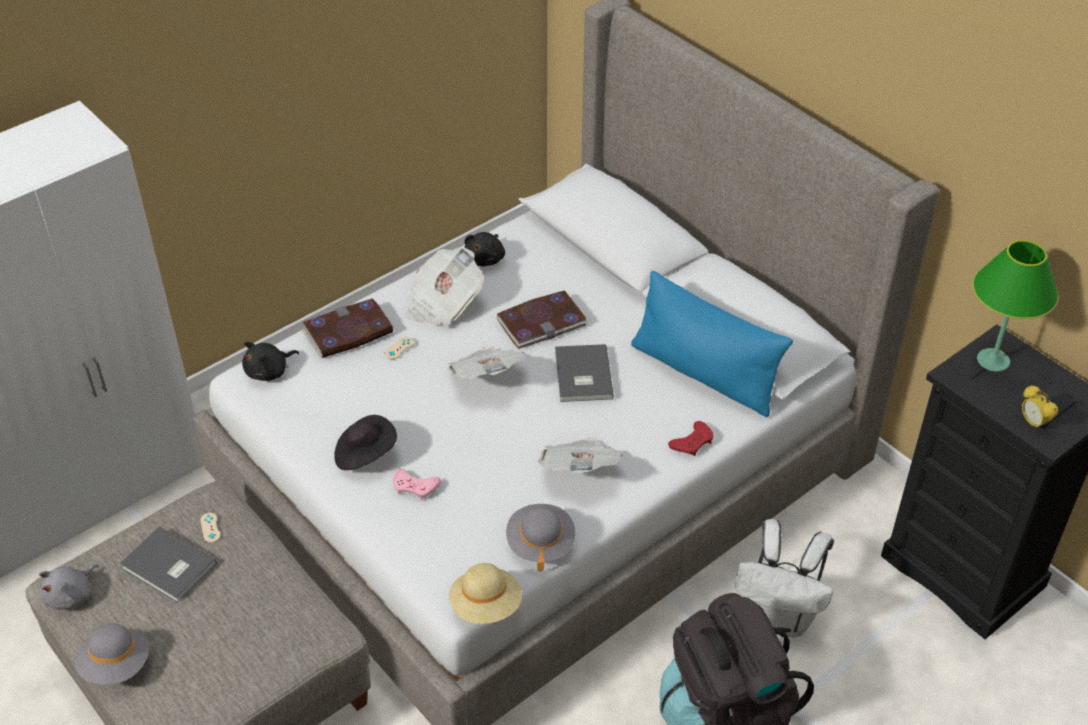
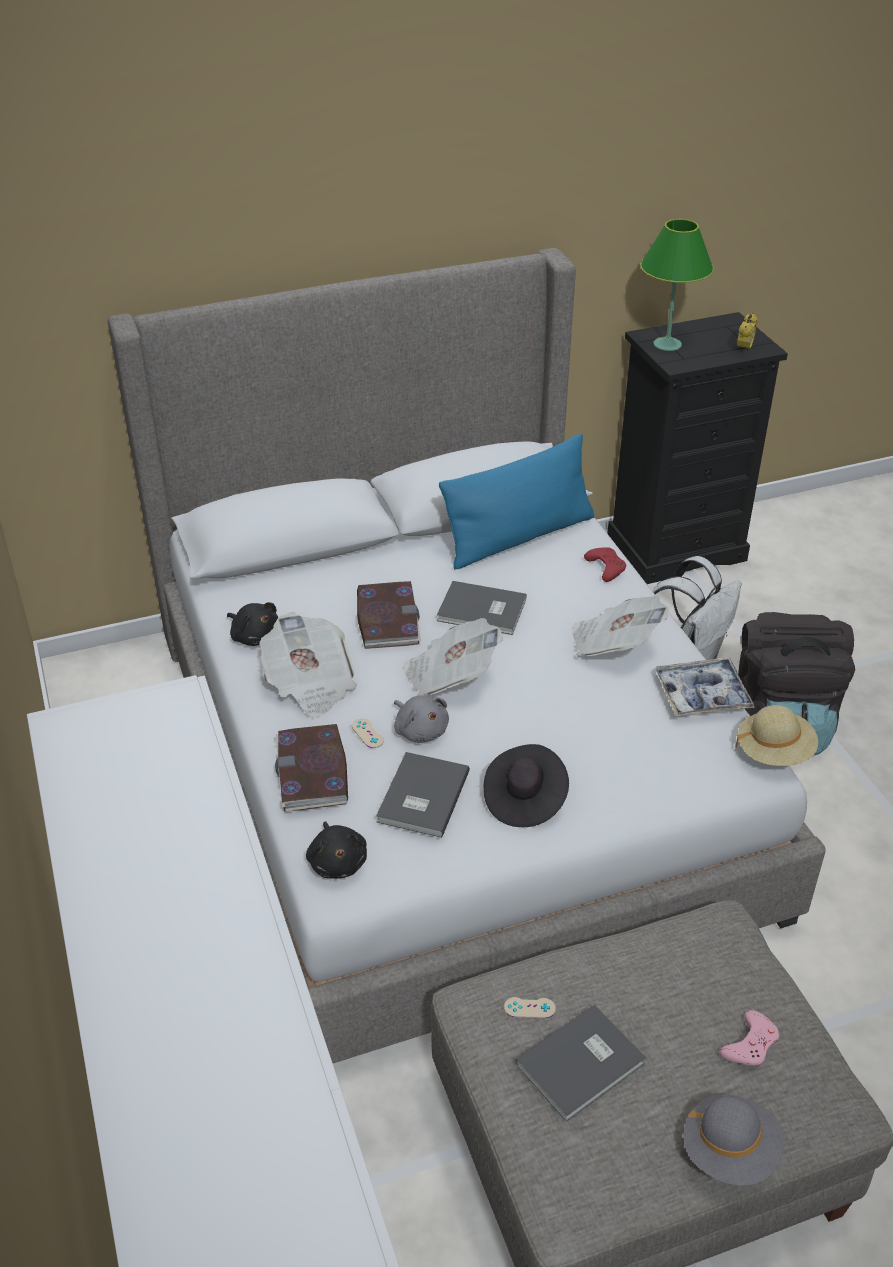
camera: 70 degrees left, 5 degrees down
grey plush toy [39,564,99,610] -> grey plush toy moved to [394,695,449,743]
pink game controller [393,468,441,500] -> pink game controller moved to [720,1010,779,1067]
grey hat [506,504,576,572] -> tray [655,658,755,716]
alarm clock [1022,385,1058,430] -> alarm clock turned 60 degrees counterclockwise [737,313,758,353]
none -> grey book [376,752,470,838]

